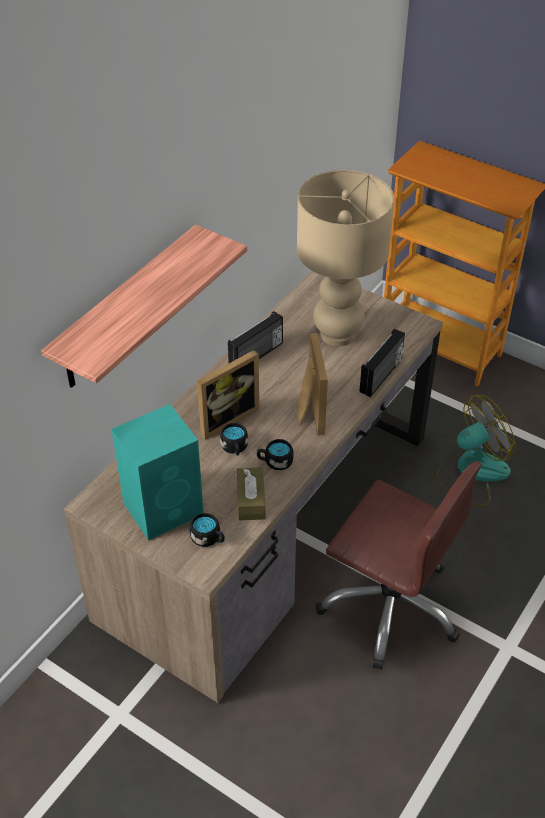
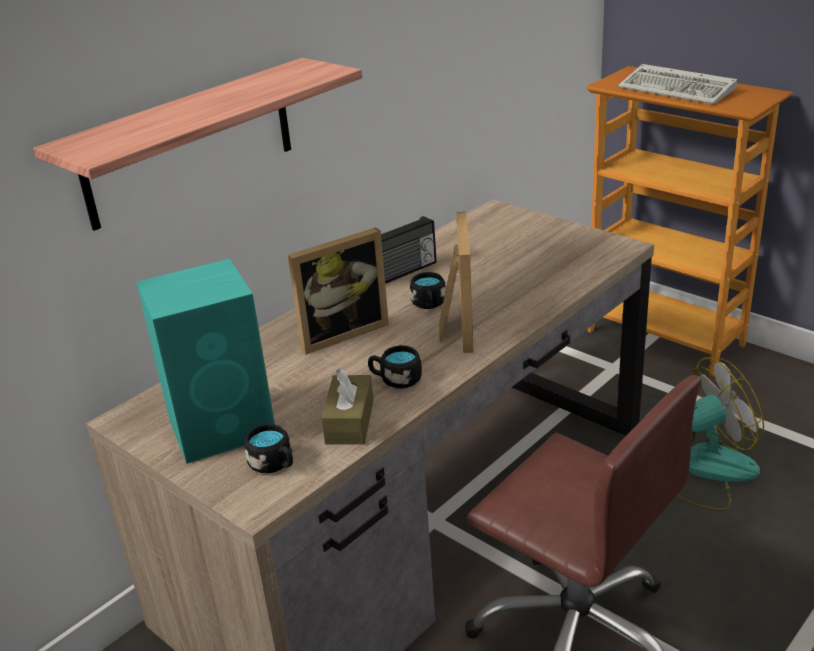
camera: 10 degrees right, 15 degrees down
black mug [220,423,248,456] -> black mug moved to [410,272,446,309]
beige table lamp [297,170,395,346] -> none
radio [360,329,405,397] -> none
none -> keyboard [618,64,737,105]

